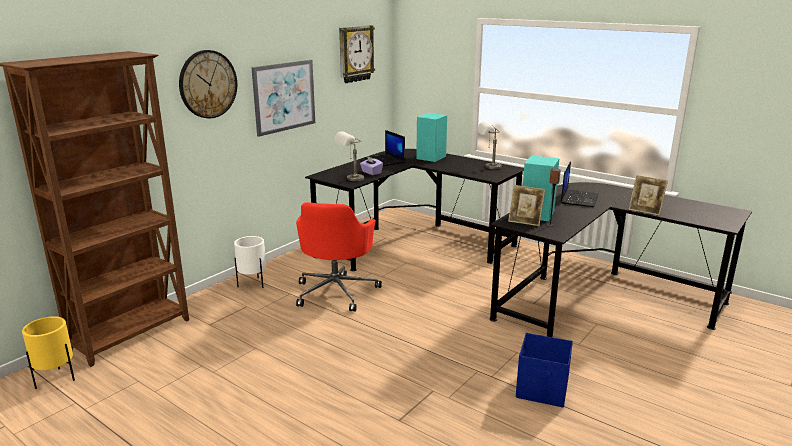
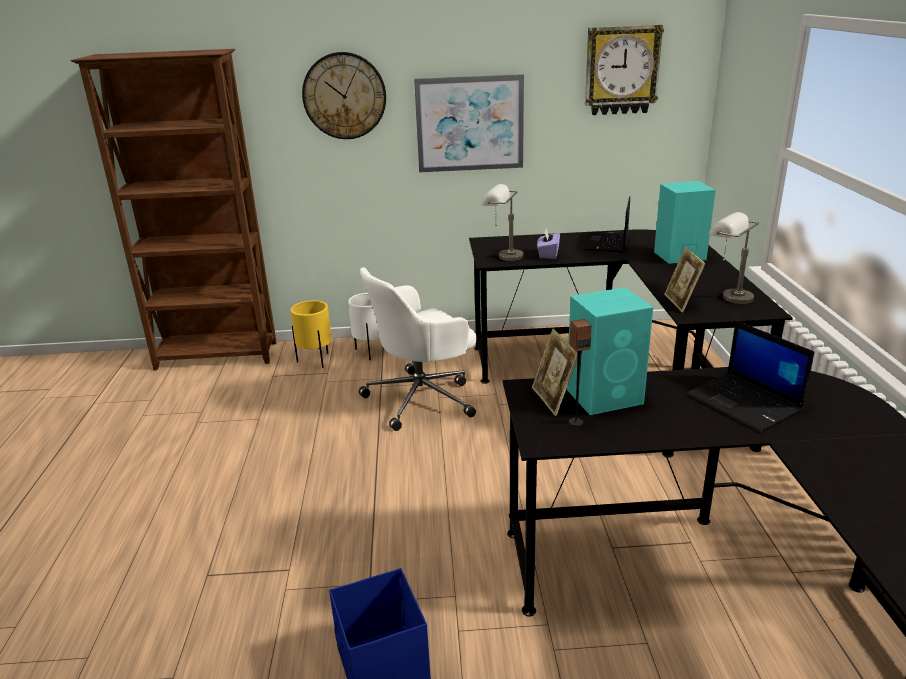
camera: 50 degrees right, 5 degrees up
yellow planter [22,316,75,389] -> yellow planter moved to [290,300,332,368]
red office chair [296,202,382,312] -> white office chair [359,267,477,431]
laptop [561,161,598,207] -> laptop turned 75 degrees clockwise [687,321,815,432]
picture frame [629,175,668,216] -> picture frame moved to [664,247,705,312]

